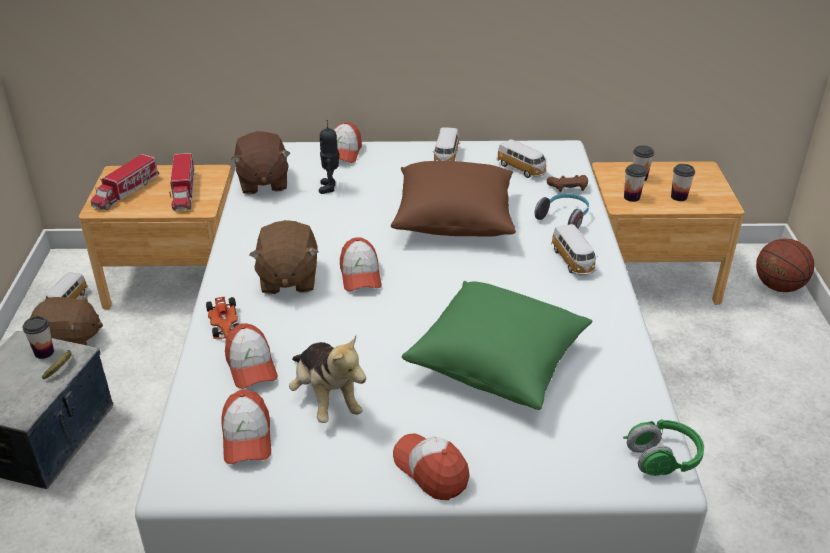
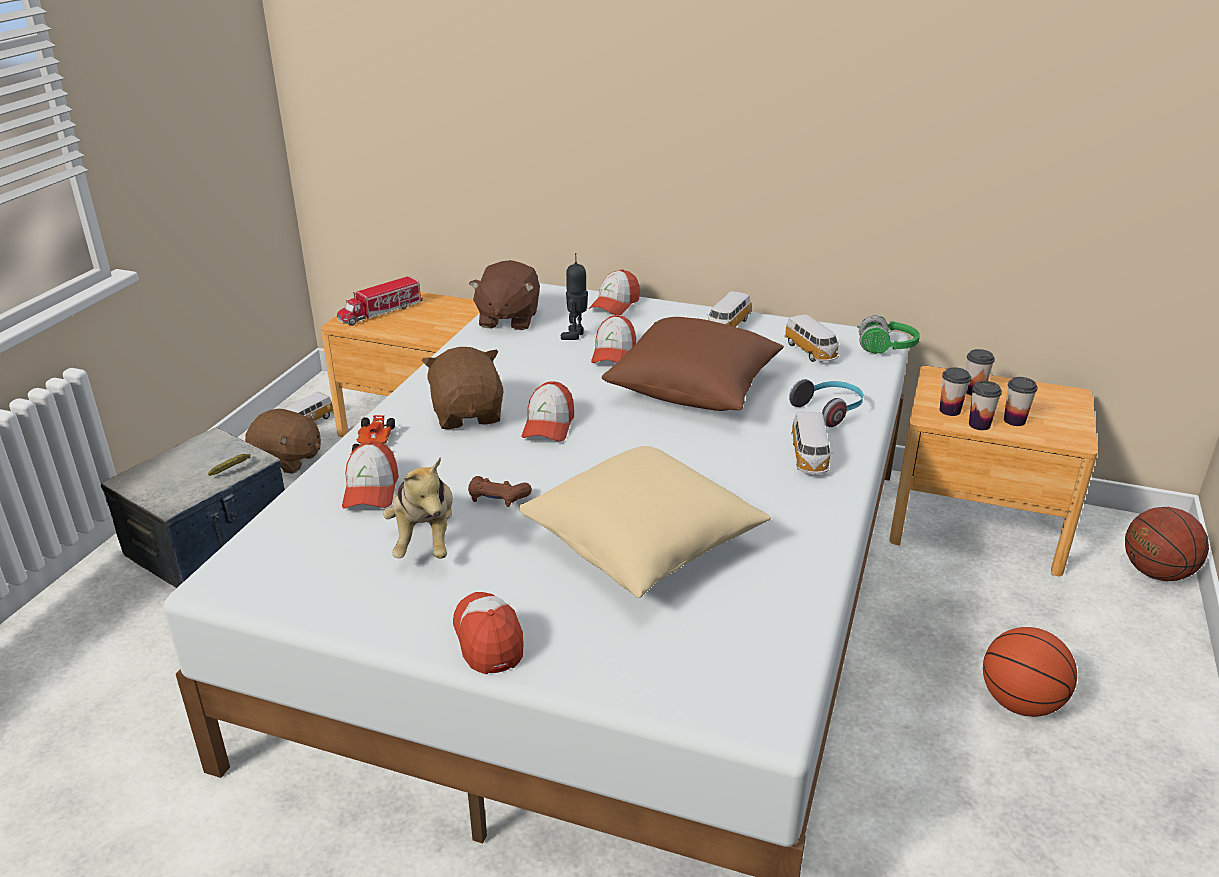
camera: 20 degrees right, 5 degrees down
cup [23,316,54,359] -> cup moved to [969,381,1002,430]
toy truck [169,153,195,211] -> none
cap [221,390,271,464] -> cap moved to [591,315,636,363]
brown plush toy [249,220,319,294] -> brown plush toy turned 150 degrees clockwise [422,347,503,429]
green pillow [402,281,592,410] -> beige pillow [519,446,771,598]
brown game controller [547,175,588,192] -> brown game controller moved to [468,476,532,507]
green headphones [623,419,704,476] -> green headphones moved to [857,315,920,354]
none -> basketball [983,627,1077,717]

